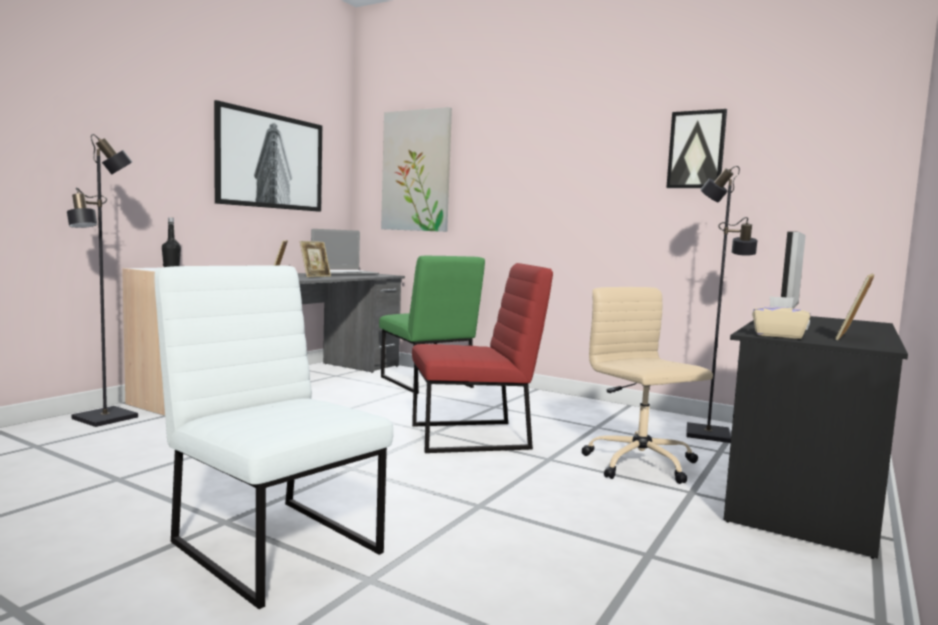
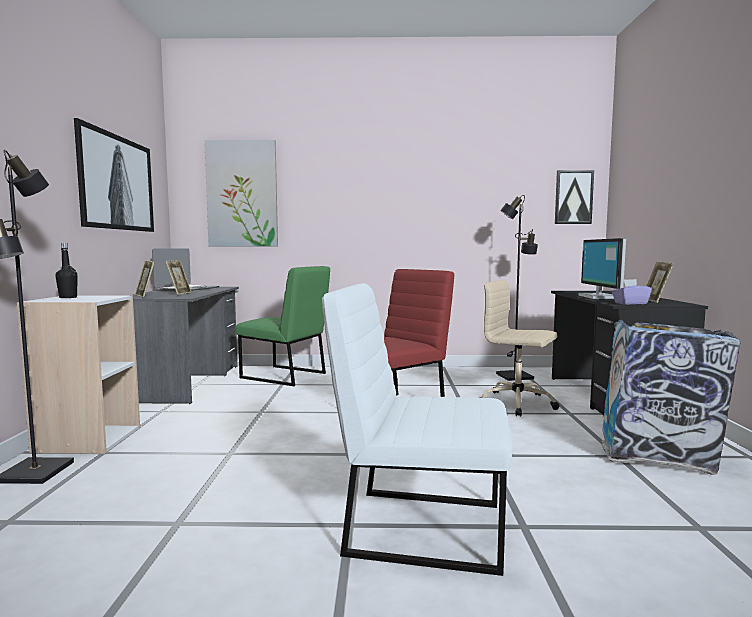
camera: 30 degrees left, 0 degrees up
picture [666,109,727,188] -> picture moved to [555,170,594,224]
beige tissue box [752,296,811,339] -> purple tissue box [612,279,652,305]
none -> trash can [602,320,740,475]

